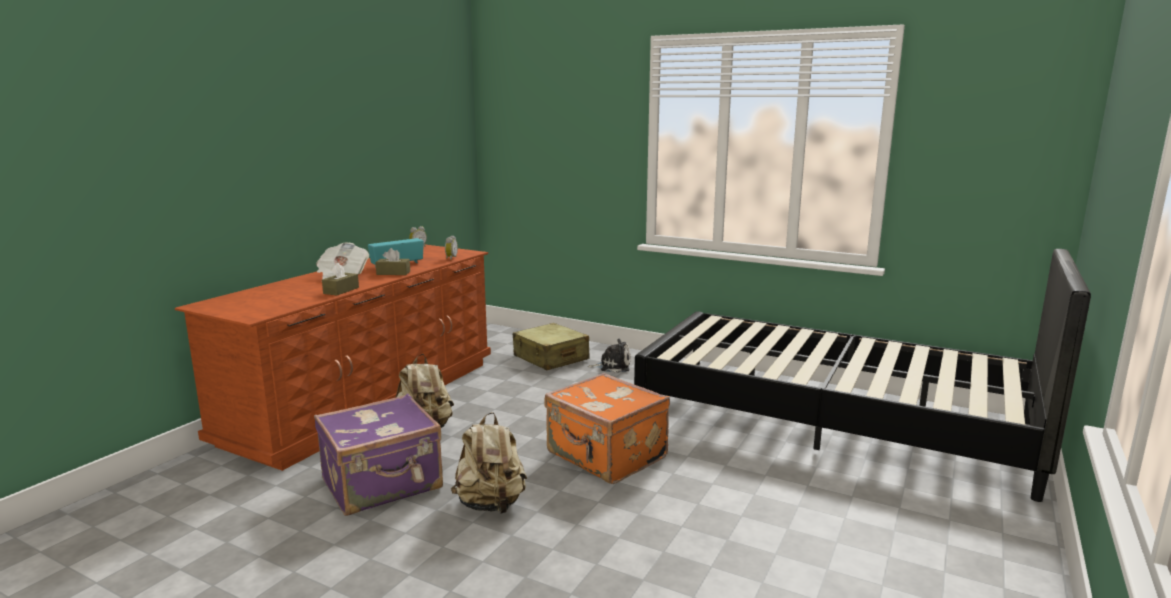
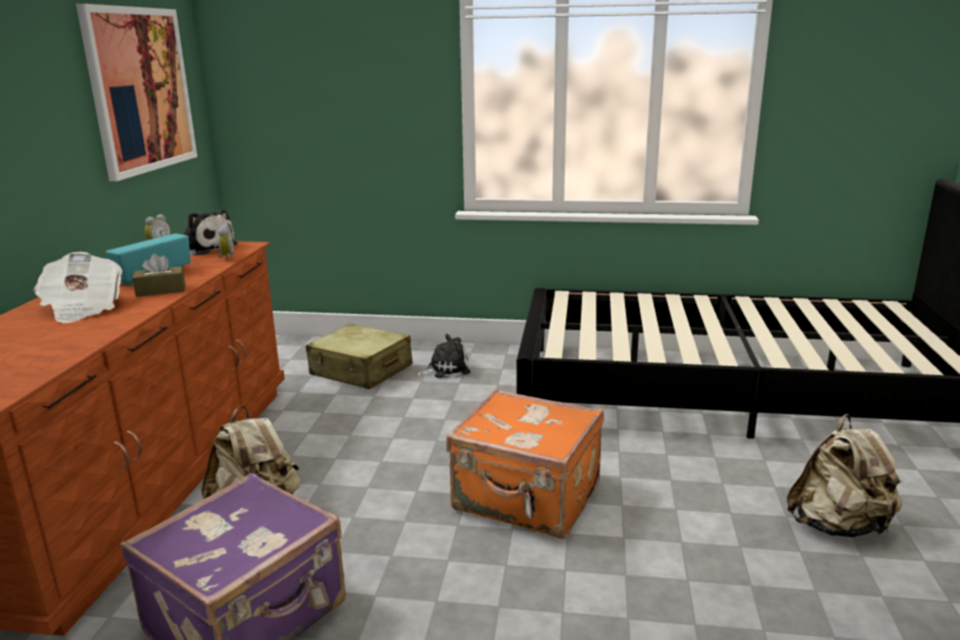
camera: 20 degrees left, 5 degrees up
brown tissue box [322,263,359,296] -> none
beige backpack [451,412,527,514] -> beige backpack moved to [787,414,902,537]
none -> picture [76,4,197,181]
none -> plush toy [183,210,237,255]

